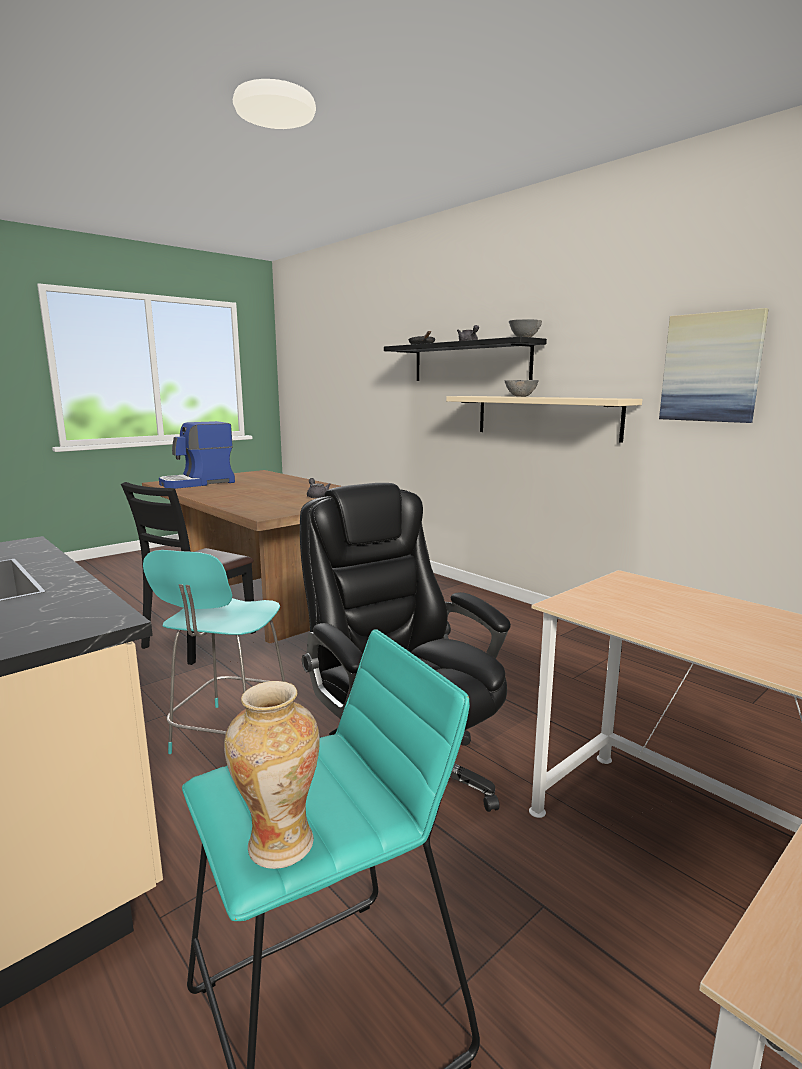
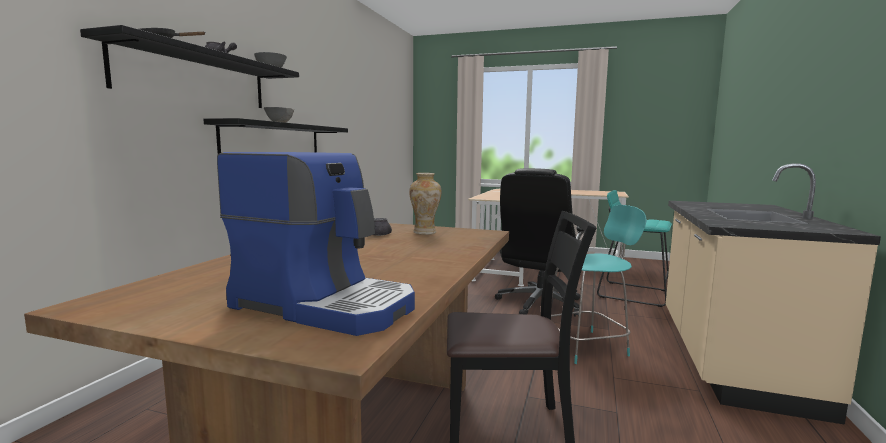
camera: 120 degrees left, 5 degrees down
vase [224,681,320,869] -> vase moved to [409,173,442,235]
beige shelf [446,396,642,443] -> black shelf [203,118,348,154]
picture [659,308,769,423] -> none

